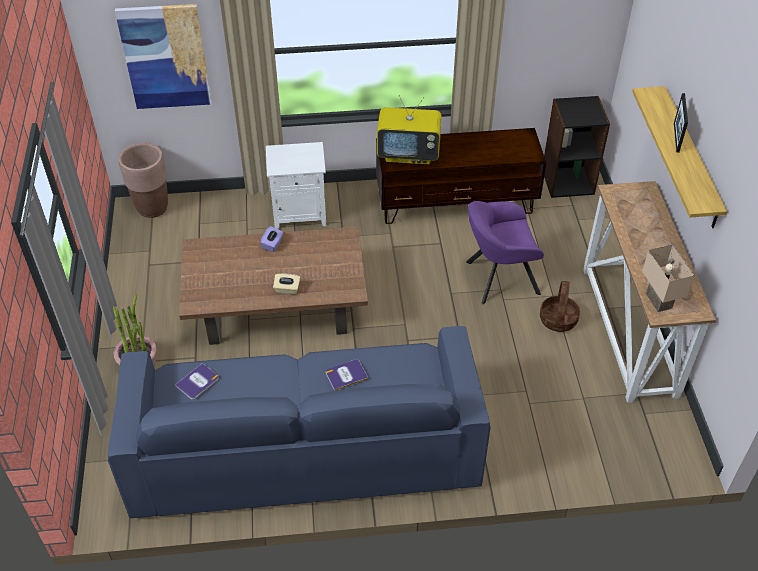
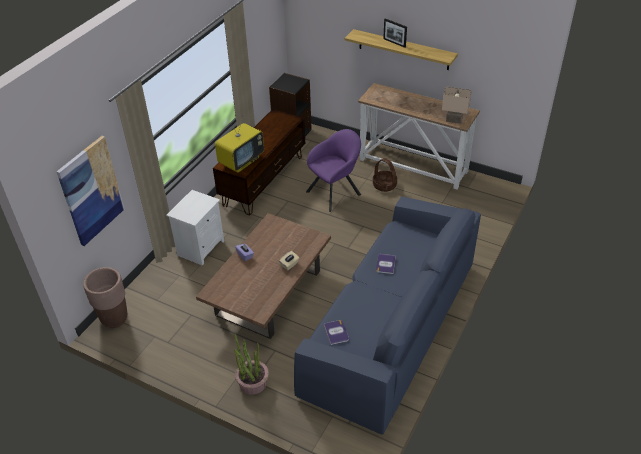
camera: 55 degrees left, 5 degrees down
purple armchair [466,201,544,304] -> purple armchair turned 150 degrees counterclockwise [306,129,361,212]

